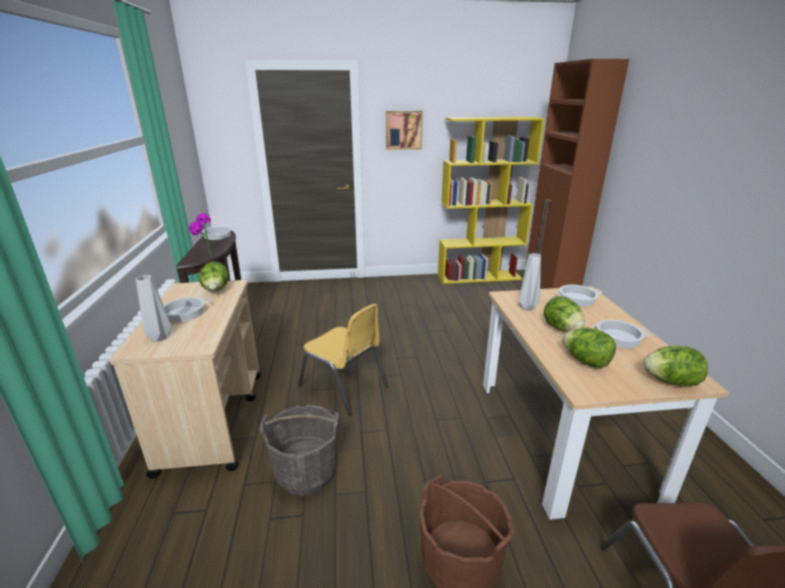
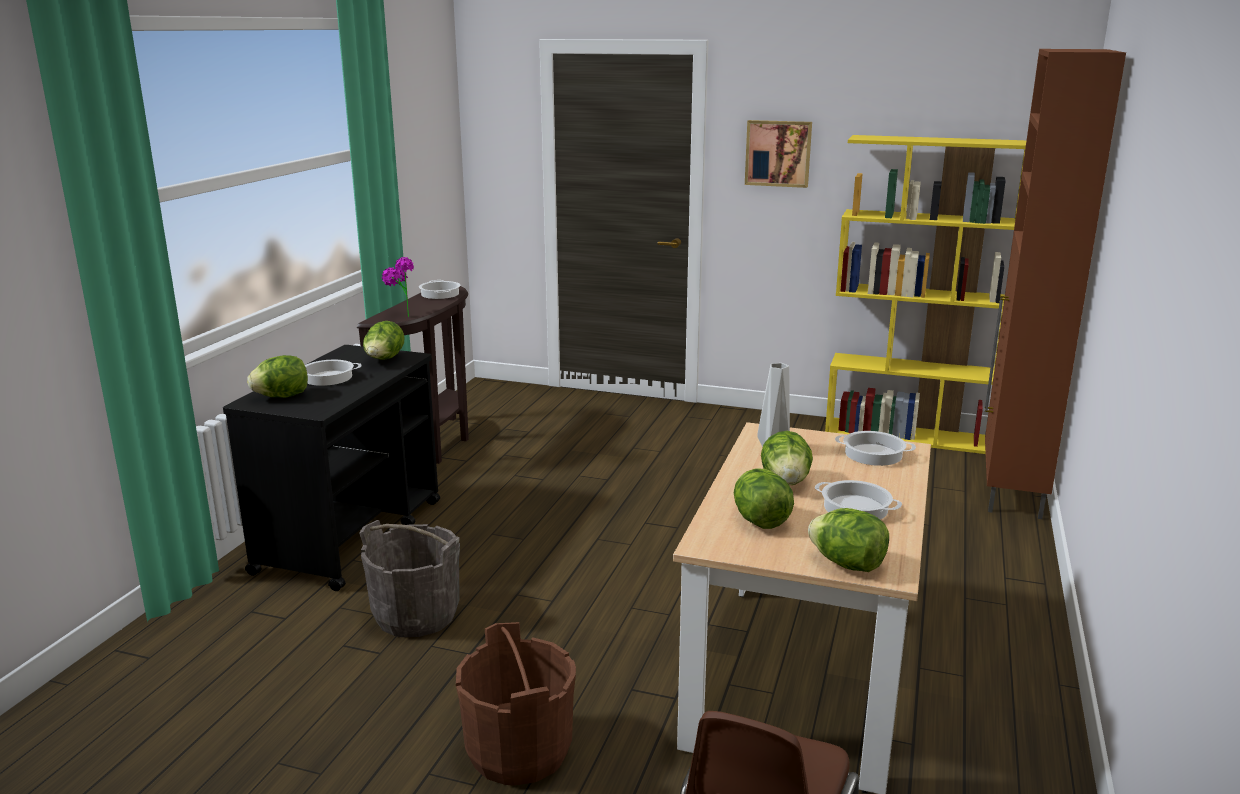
camera: 25 degrees right, 5 degrees down
beige cart [110,280,261,479] -> black cart [223,345,440,591]
grey vase [136,275,171,342] -> lettuce [247,355,308,398]
yellow chair [298,304,388,415] -> none

